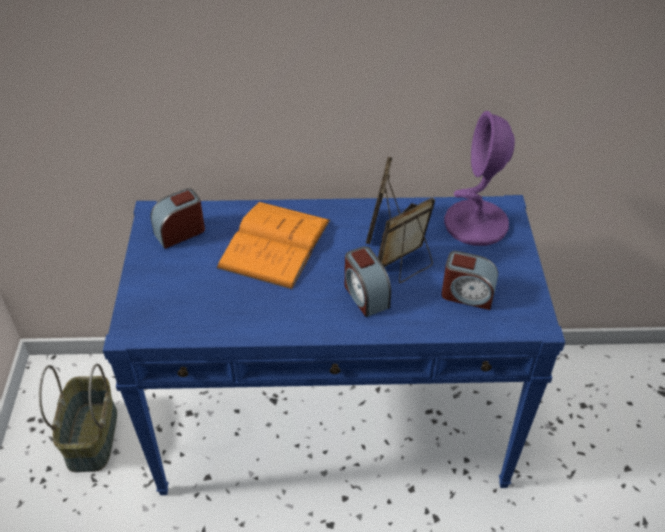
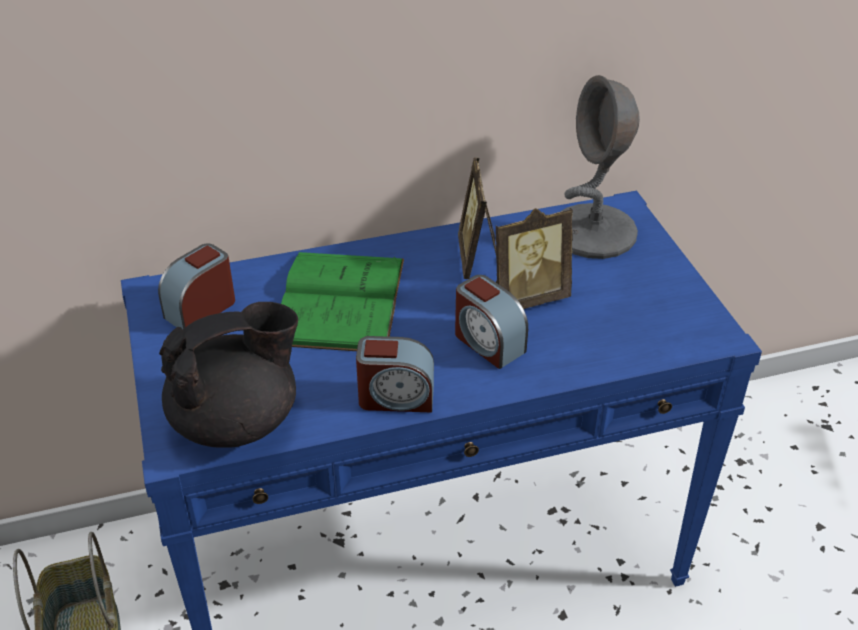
camera: 15 degrees left, 5 degrees down
orange book [216,202,330,289] -> green book [281,252,404,351]
picture frame [378,197,435,283] -> picture frame turned 150 degrees counterclockwise [496,208,573,309]
alarm clock [441,251,498,310] -> alarm clock moved to [356,336,434,413]
purple table lamp [444,111,515,246] -> grey table lamp [560,75,640,259]
none -> black teapot [159,302,298,448]

